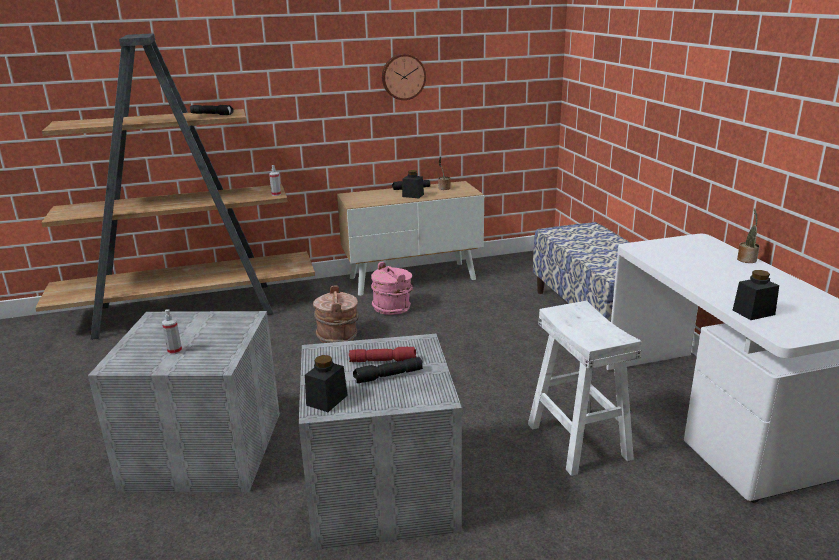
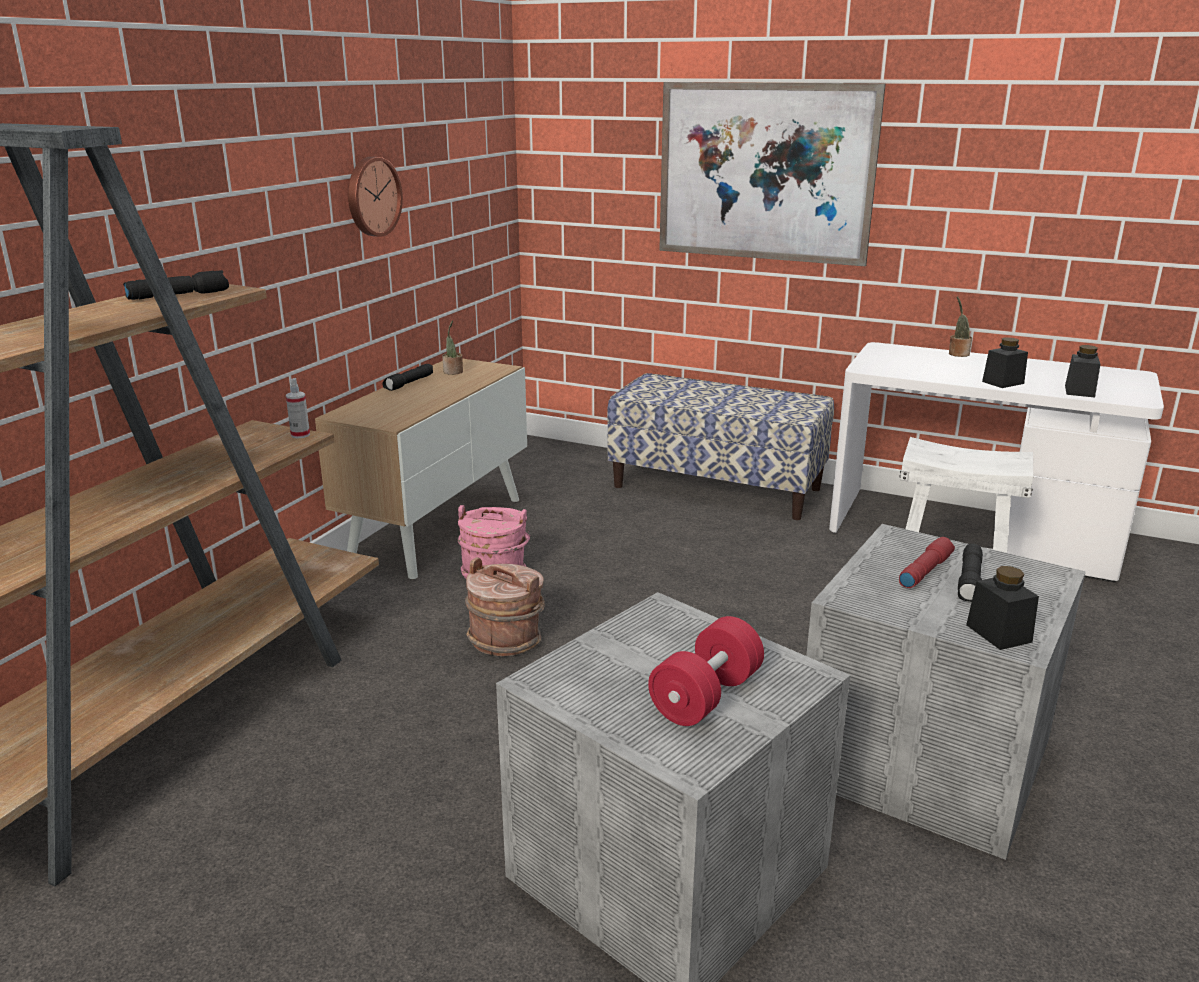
camera: 50 degrees left, 0 degrees up
spray bottle [162,309,182,355] -> red dumbbell [648,616,764,726]
black jar [402,170,424,198] -> black jar moved to [982,337,1028,388]
none -> picture [659,82,886,266]

